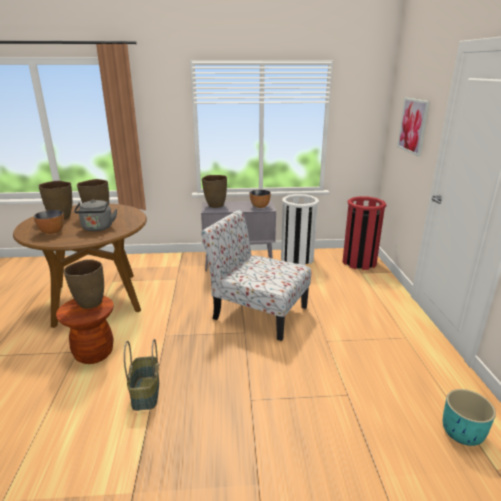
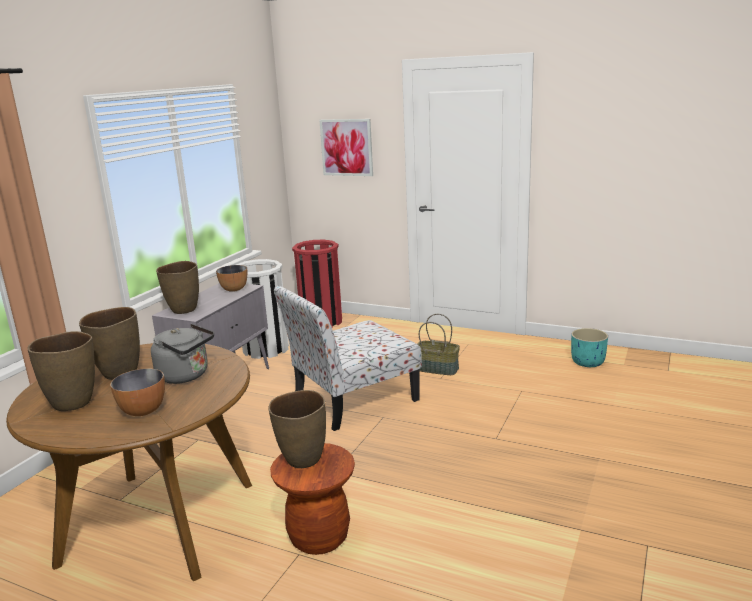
camera: 60 degrees left, 5 degrees down
basket [124,339,159,411] -> basket moved to [418,314,460,375]

